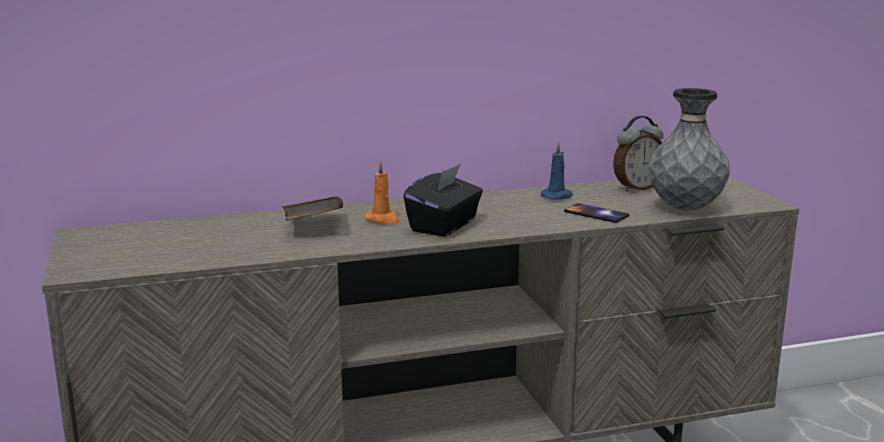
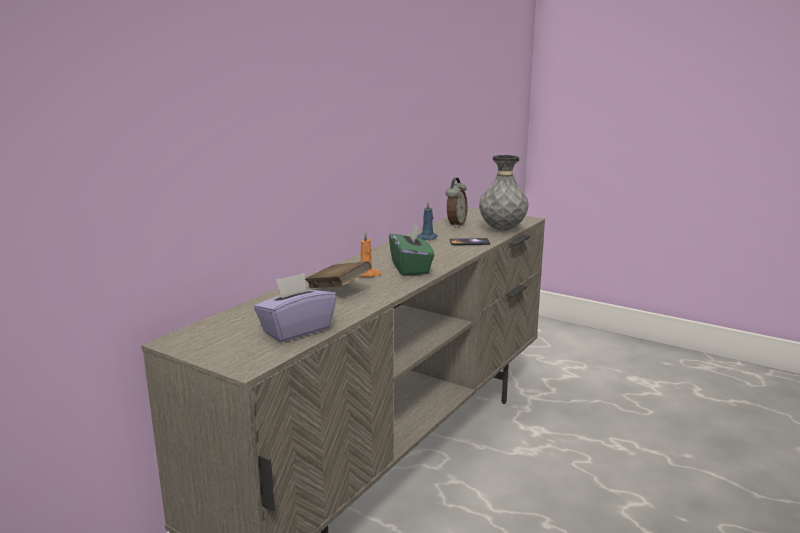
camera: 40 degrees left, 0 degrees up
black tissue box [403,164,483,237] -> green tissue box [389,224,434,276]
none -> purple tissue box [254,273,337,342]

